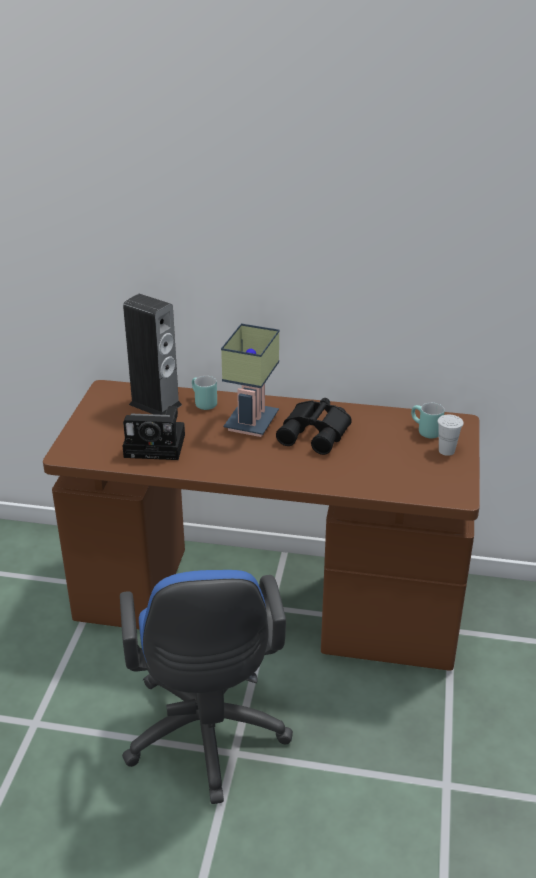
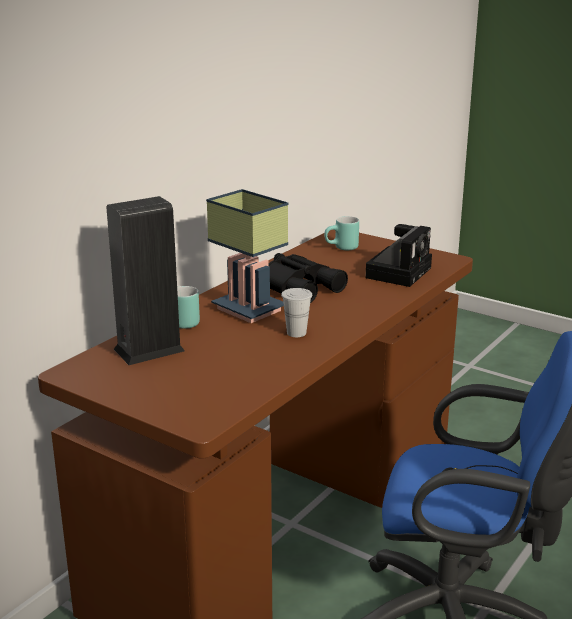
camera: 65 degrees left, 10 degrees down
camera [123,406,185,460] -> camera moved to [365,224,432,287]
white cup [437,414,464,456] -> white cup moved to [281,288,312,337]

